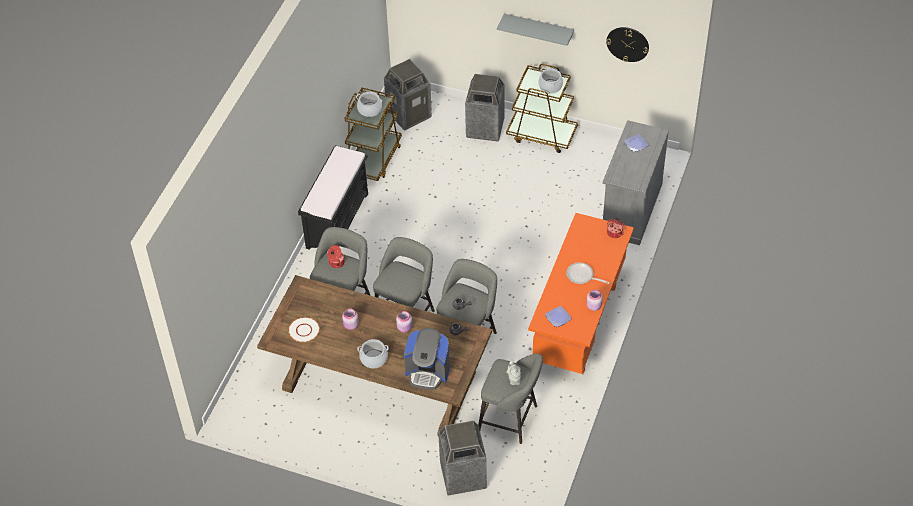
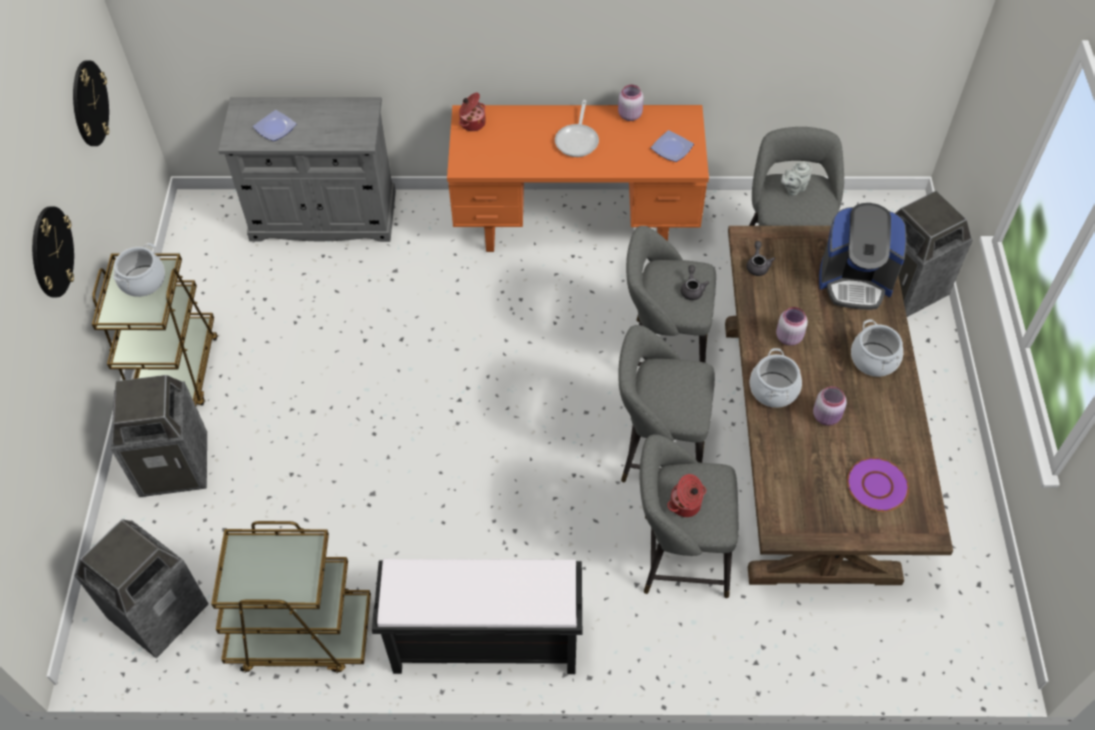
camera: 110 degrees left, 5 degrees up
white plate [288,317,320,342] -> purple plate [847,458,909,512]
cooking pot [356,92,382,117] -> cooking pot moved to [750,348,802,408]
coffee machine [404,328,450,390] -> coffee machine turned 105 degrees clockwise [819,203,906,310]
grey shelf [497,13,574,46] -> wall clock [32,206,74,297]

